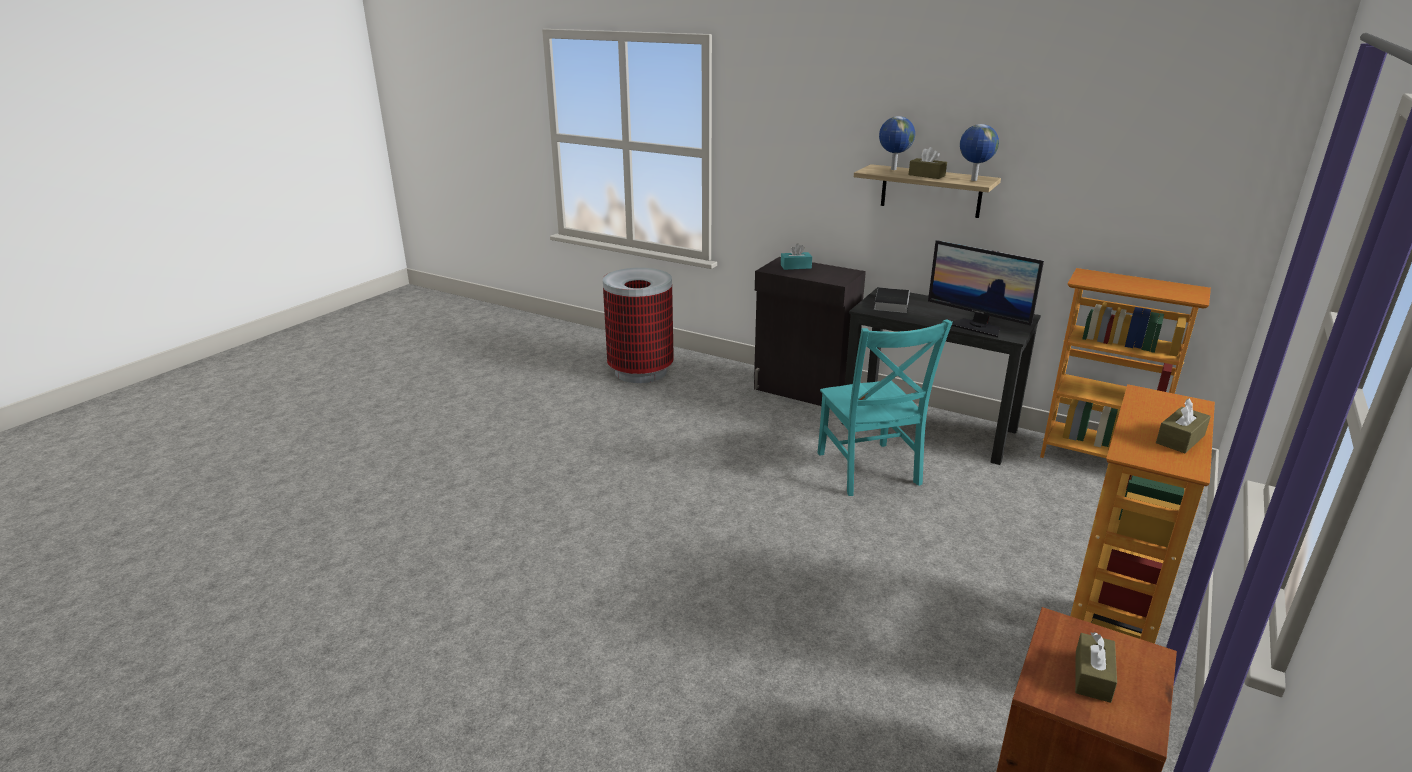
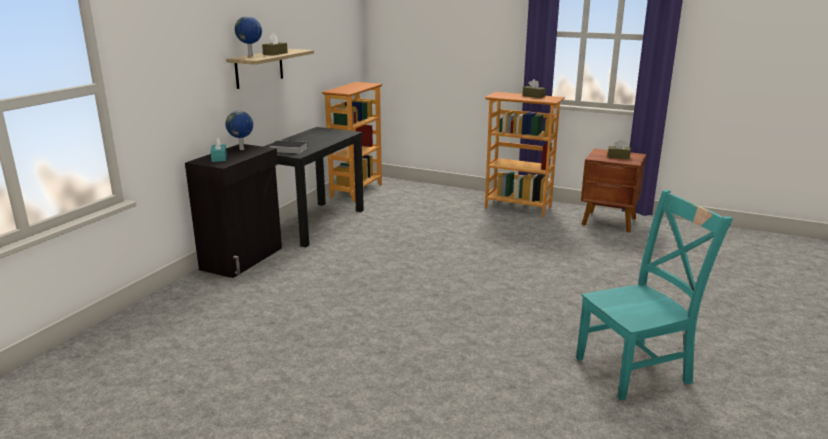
camera: 95 degrees left, 5 degrees down
trash can [603,268,674,383] -> none
turquoise chair [817,320,953,496] -> turquoise chair moved to [576,189,733,401]
monitor [928,240,1044,337] -> none
globe [960,124,999,181] -> globe moved to [225,111,253,150]

